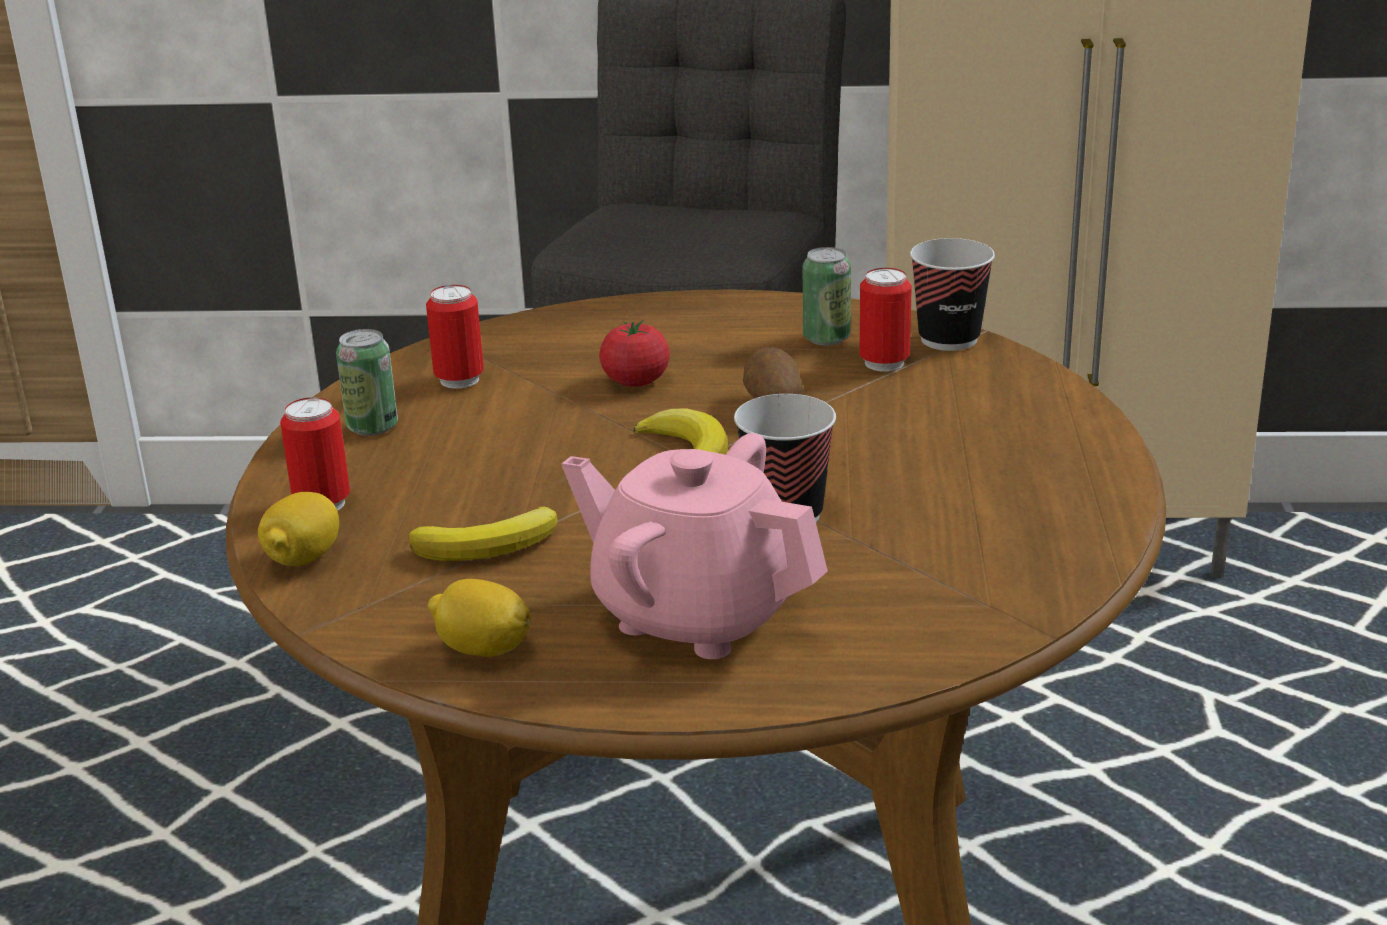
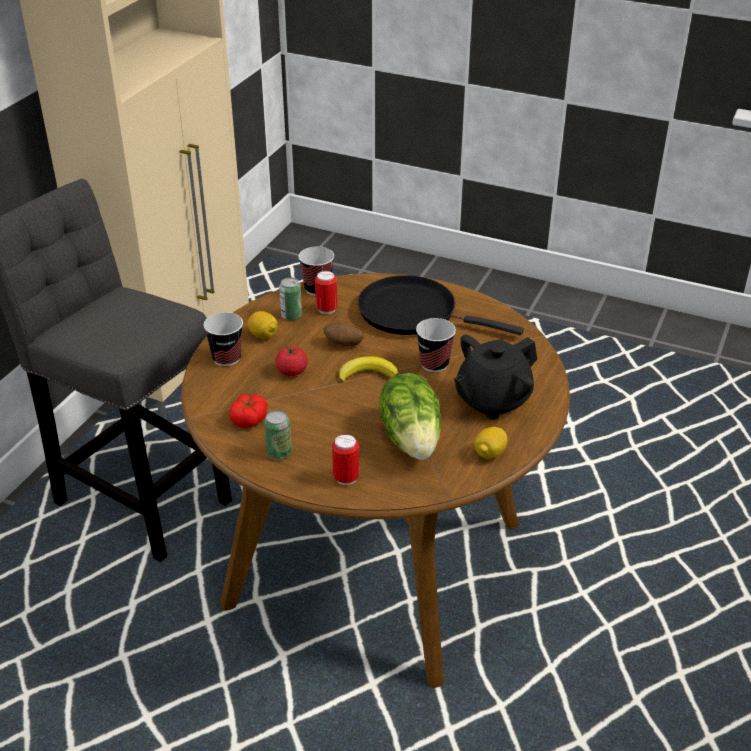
camera: 70 degrees left, 10 degrees up
lemon [258,492,339,566] -> lemon moved to [248,311,278,339]
banana [409,507,558,561] -> lettuce [379,373,442,460]
can [426,285,484,389] -> tomato [229,394,268,428]
pink teapot [562,433,828,659] -> black teapot [454,335,537,420]
none -> cup [204,312,243,366]
none -> black frying pan [358,275,524,335]

